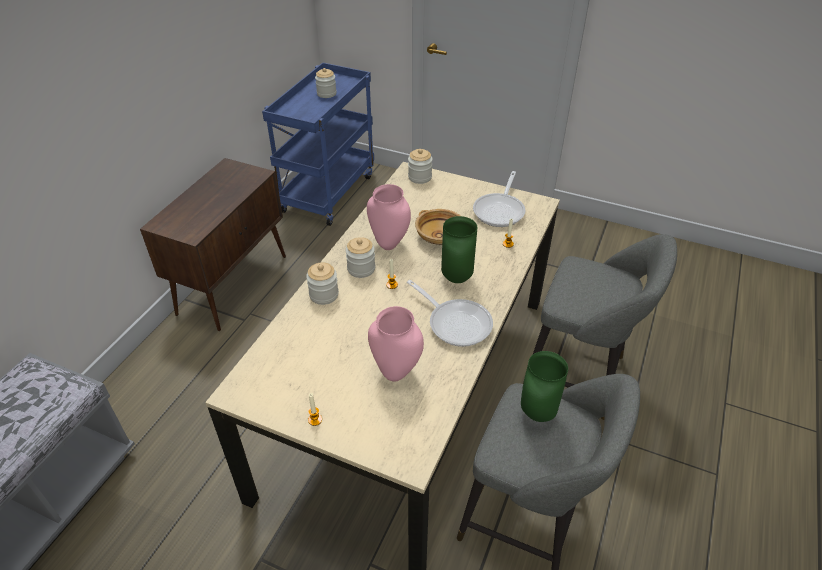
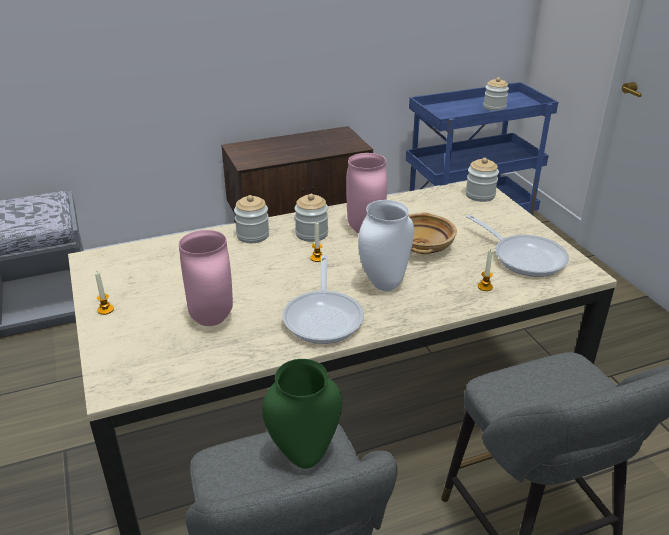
camera: 45 degrees right, 10 degrees down
green vase [441,216,477,283] -> white vase [358,200,414,291]
frying pan [473,171,525,227] -> frying pan turned 105 degrees counterclockwise [466,214,569,277]

